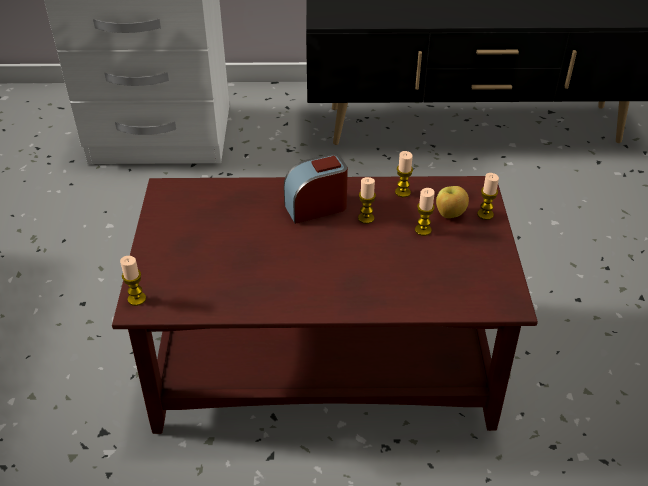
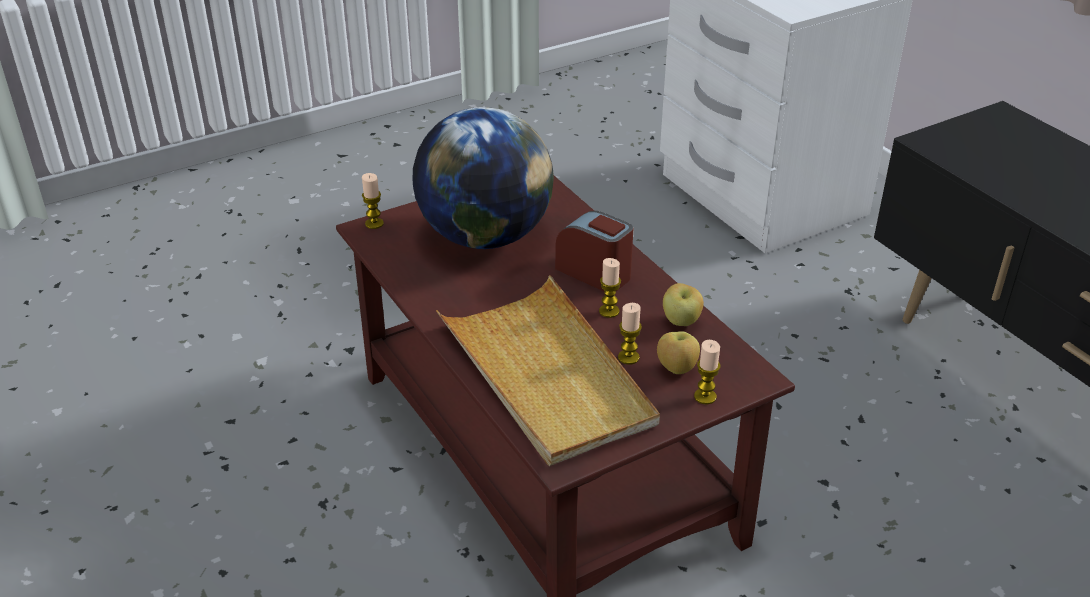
camera: 60 degrees right, 5 degrees down
candle [395,151,413,197] -> apple [663,283,704,326]
none -> globe [412,107,554,249]
none -> beige tray [436,275,660,466]

